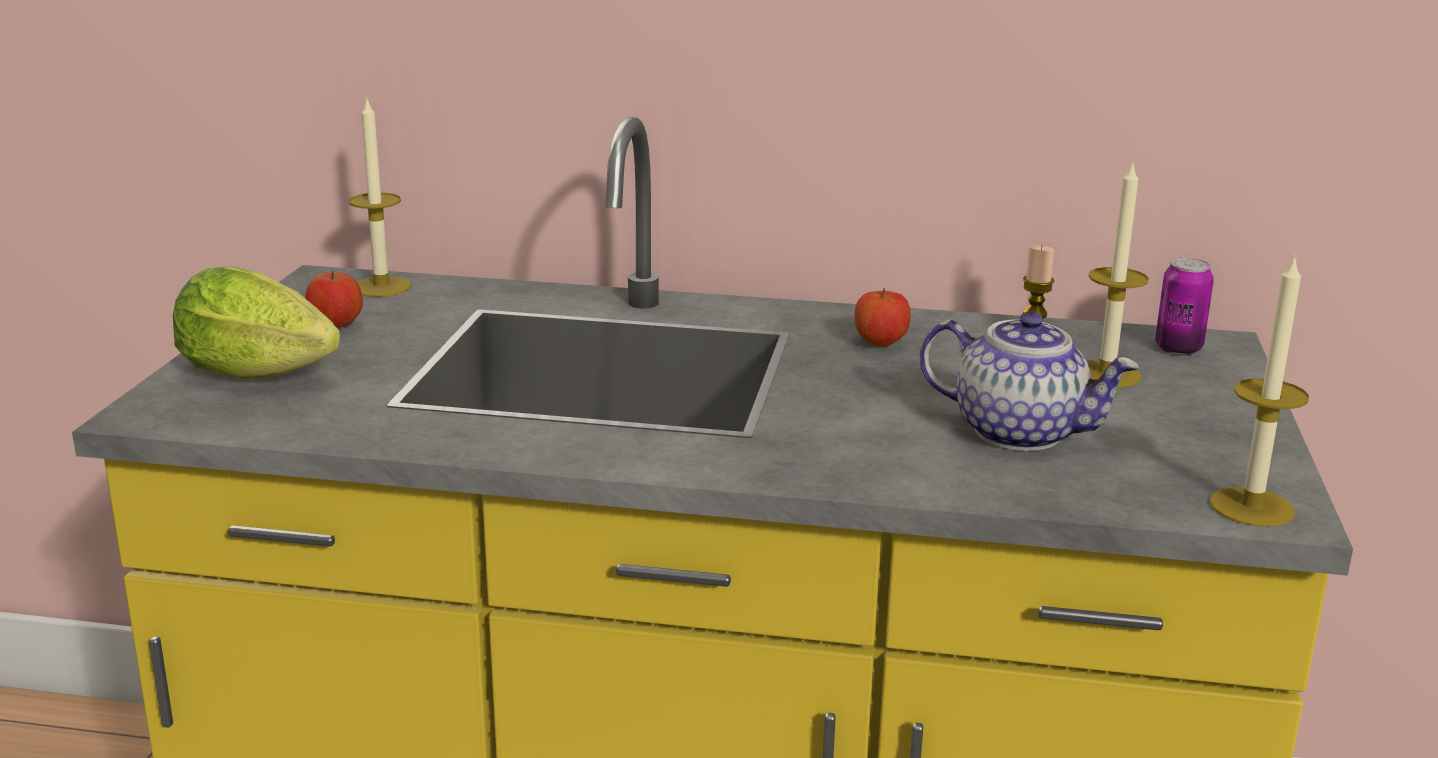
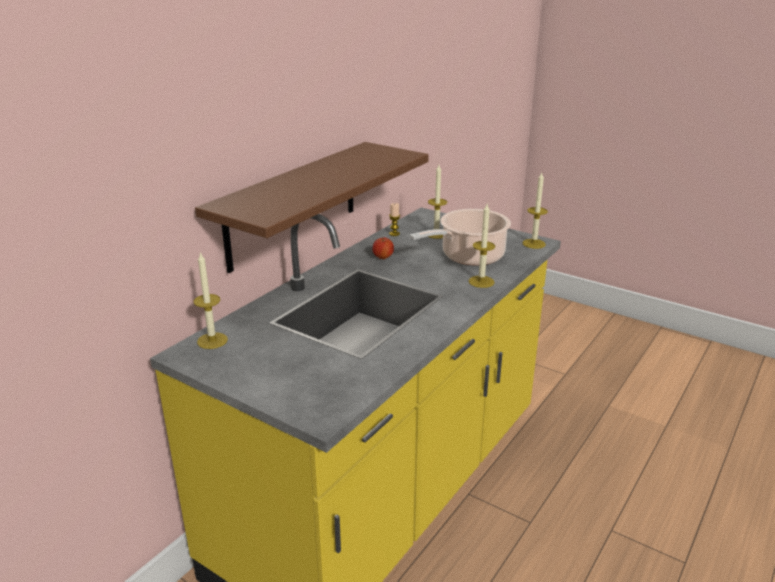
camera: 65 degrees left, 5 degrees up
lettuce [173,267,340,380] -> none
apple [305,271,363,329] -> none
teapot [920,311,1140,451] -> cooking pot [410,209,511,266]
can [1155,258,1214,355] -> none
none -> brown shelf [195,142,429,273]
none -> candle [469,204,495,288]

